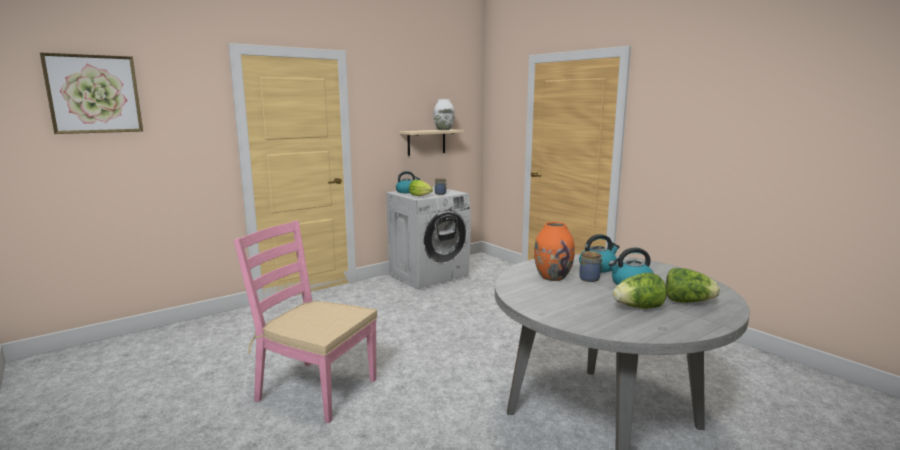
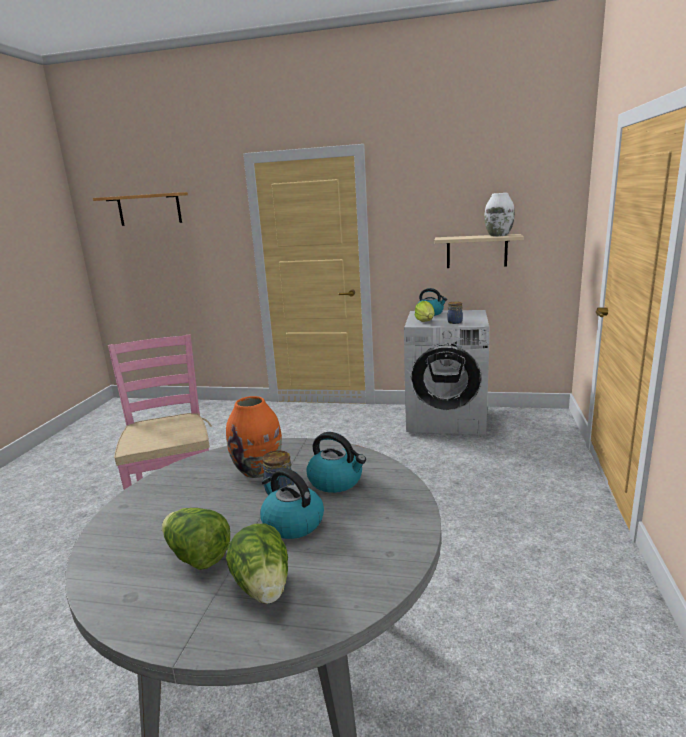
camera: 50 degrees right, 5 degrees up
picture [40,52,143,134] -> shelf [93,192,188,226]

